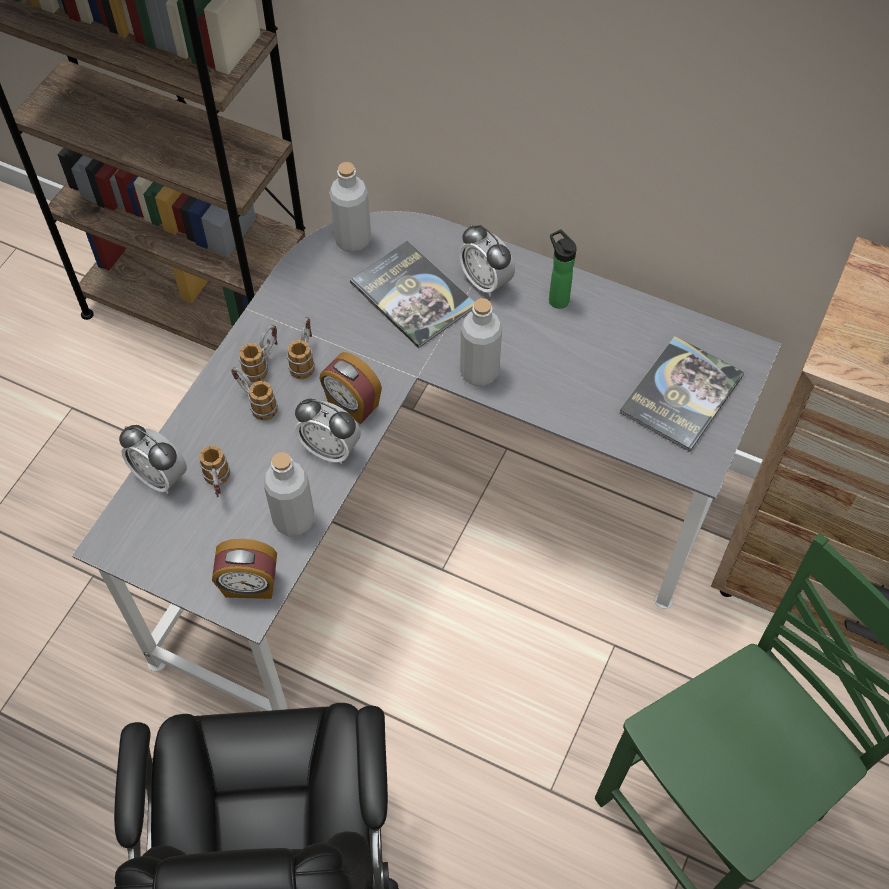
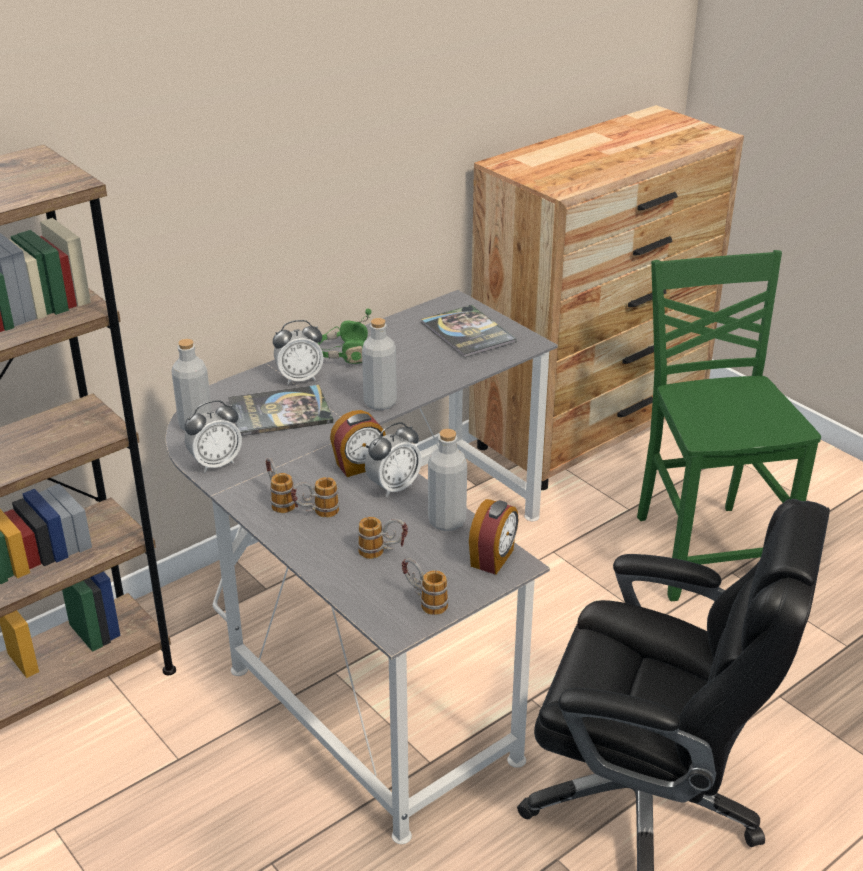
camera: 65 degrees left, 25 degrees down
alarm clock [119,425,187,494] -> alarm clock moved to [184,400,242,472]
mug [287,317,315,379] -> mug moved to [402,558,449,615]
bottle [549,230,577,309] -> green headphones [318,309,371,364]

